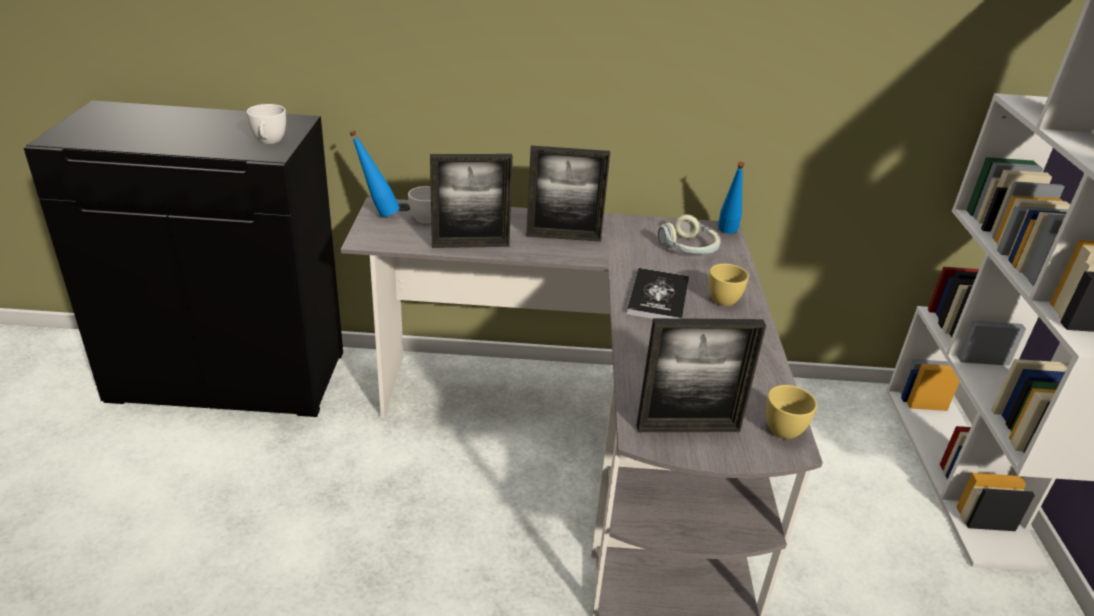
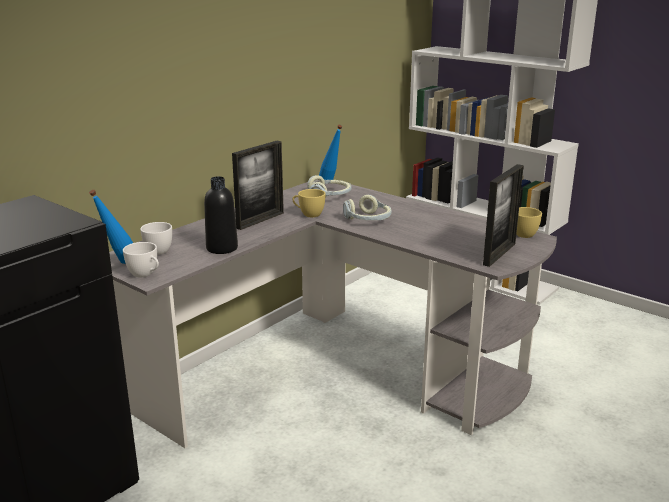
camera: 50 degrees left, 10 degrees down
white cup [247,104,286,144] -> white cup moved to [123,242,159,277]
picture frame [430,154,513,248] -> black bottle [204,176,238,254]
book [627,268,689,319] -> headphones [343,194,392,220]
yellow cup [709,264,749,306] -> yellow cup moved to [292,189,326,217]

